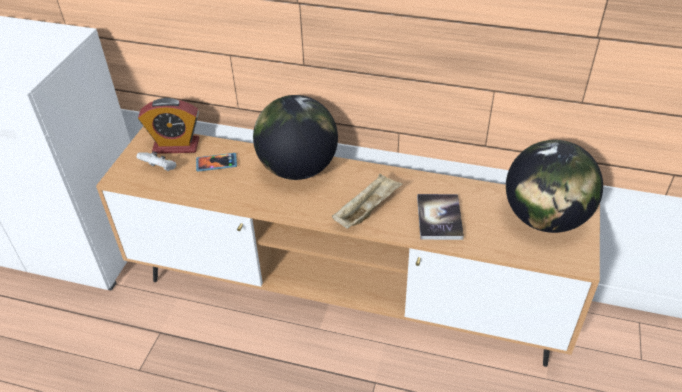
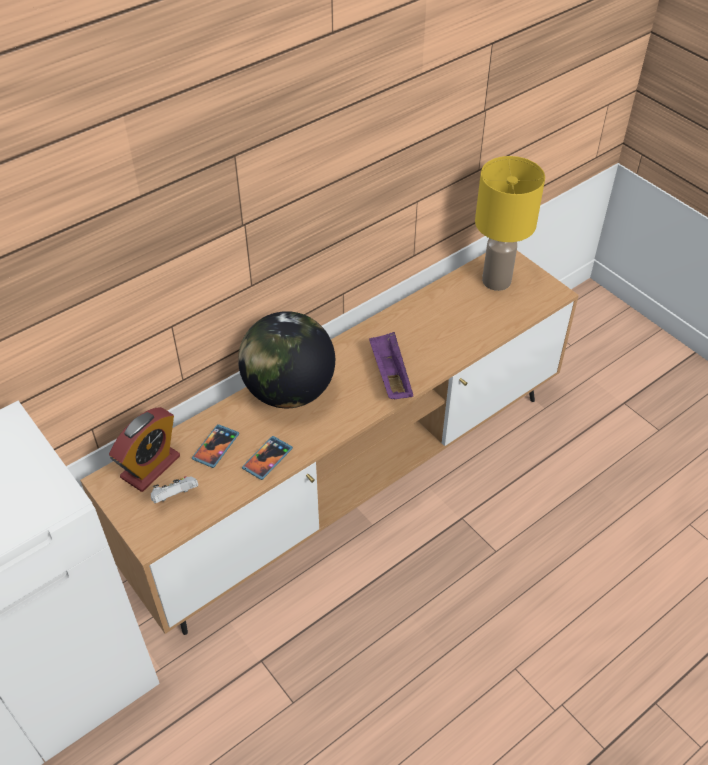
camera: 55 degrees left, 5 degrees up
beige tray [332,174,403,229] -> purple tray [369,332,413,400]
book [417,194,464,240] -> none
globe [506,140,603,233] -> yellow table lamp [475,156,545,291]
none -> phone [242,436,293,480]

